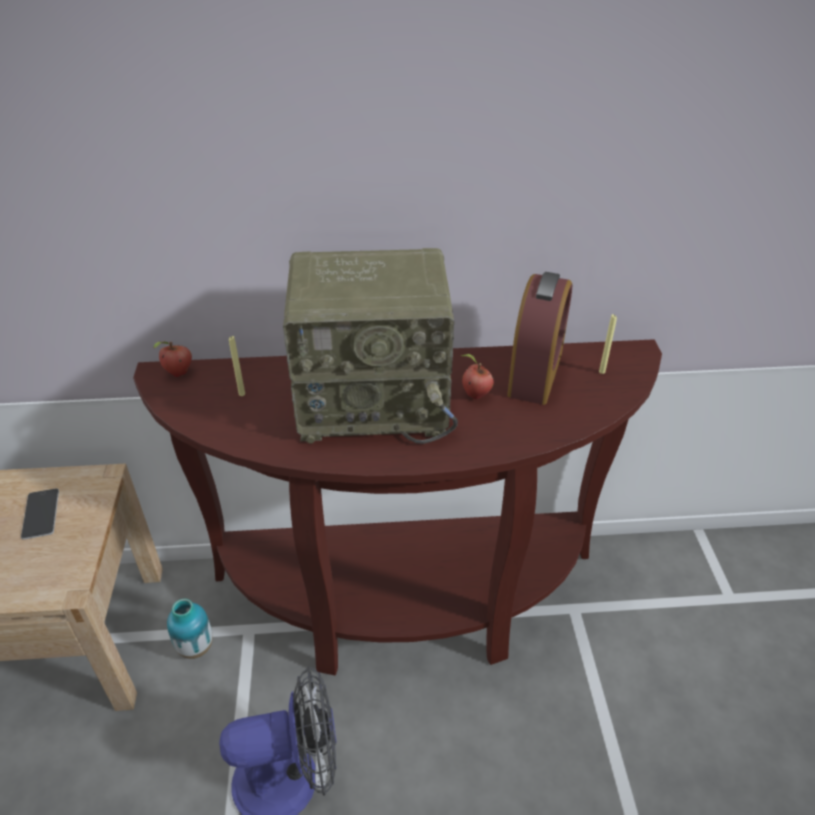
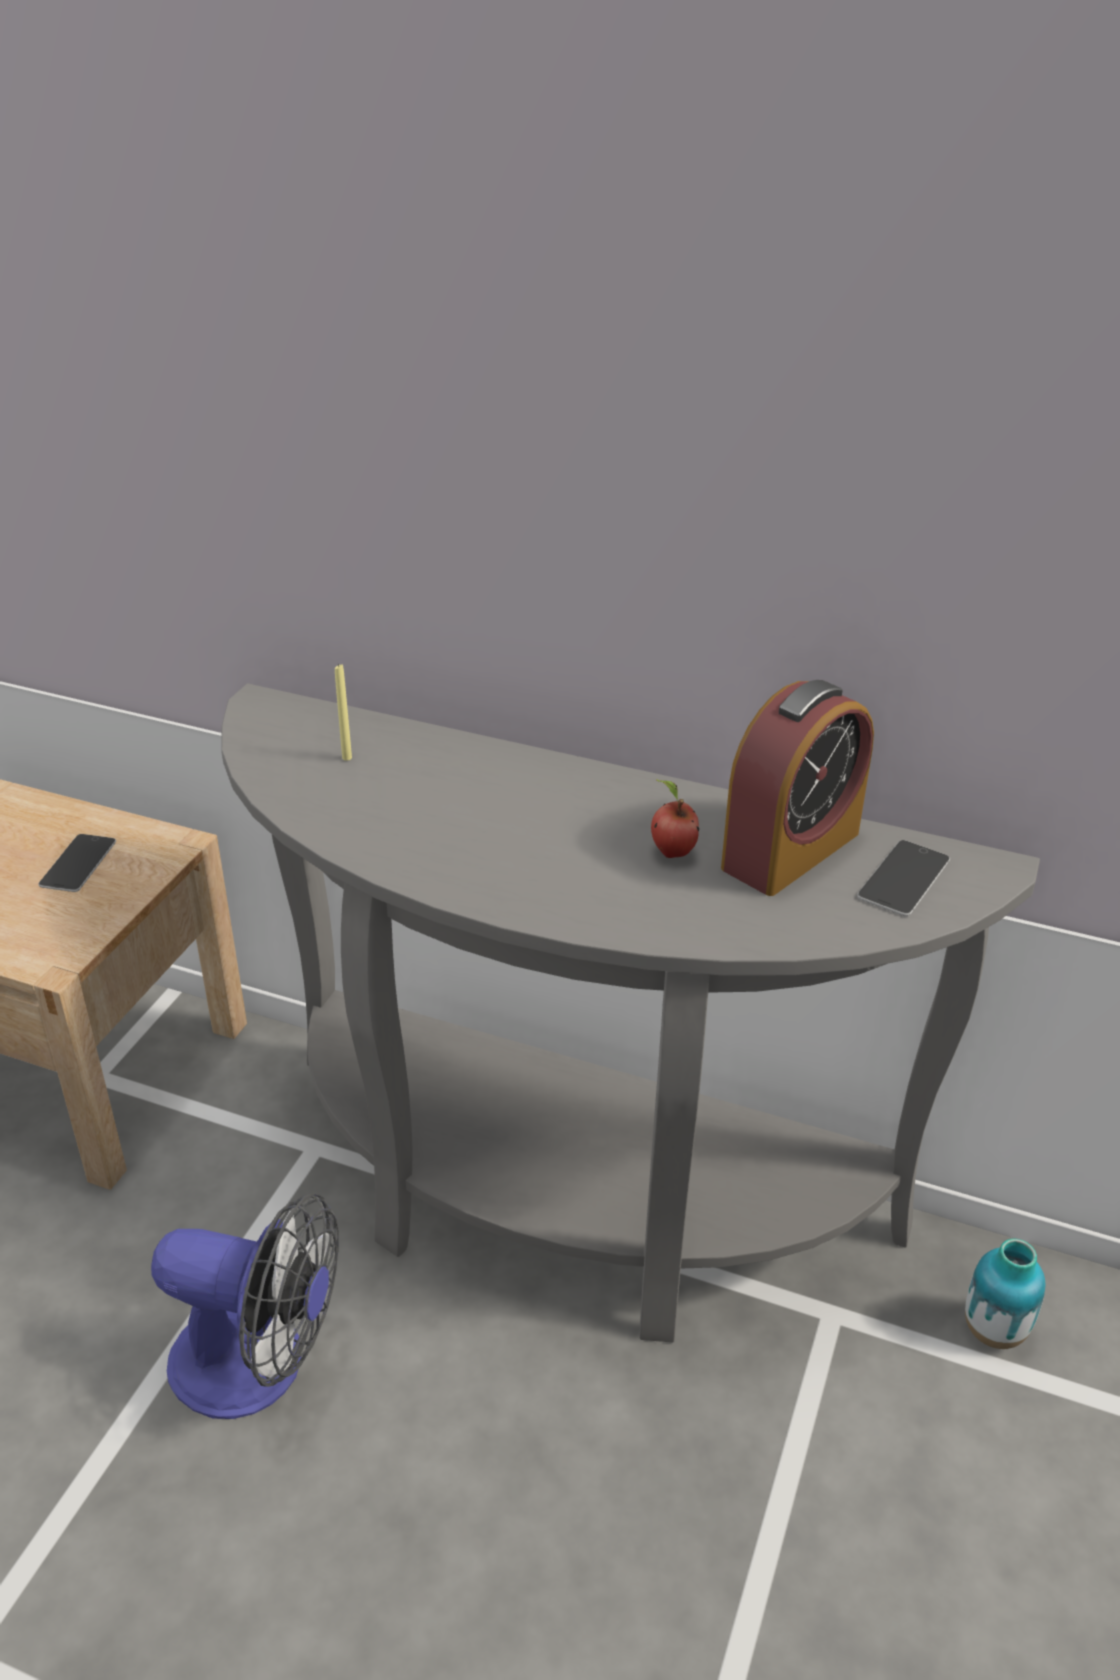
camera: 25 degrees right, 5 degrees down
brown console table [133,339,662,675] -> grey console table [221,684,1040,1342]
apple [153,342,192,377] -> none
vase [167,599,213,659] -> vase moved to [965,1239,1045,1349]
radio [283,248,458,444] -> none
yellow candle [599,314,617,374] -> phone [857,840,950,916]

